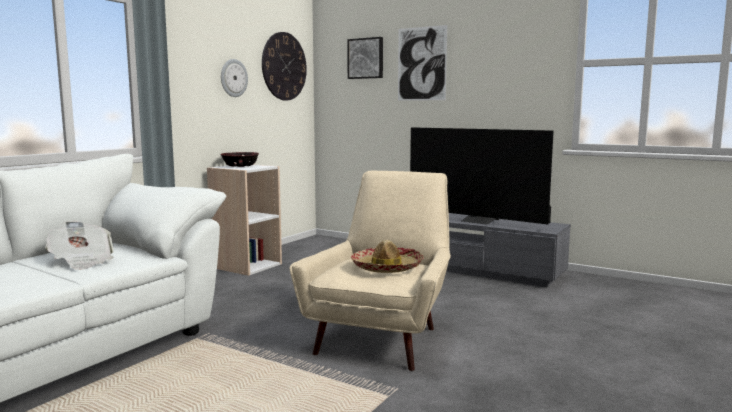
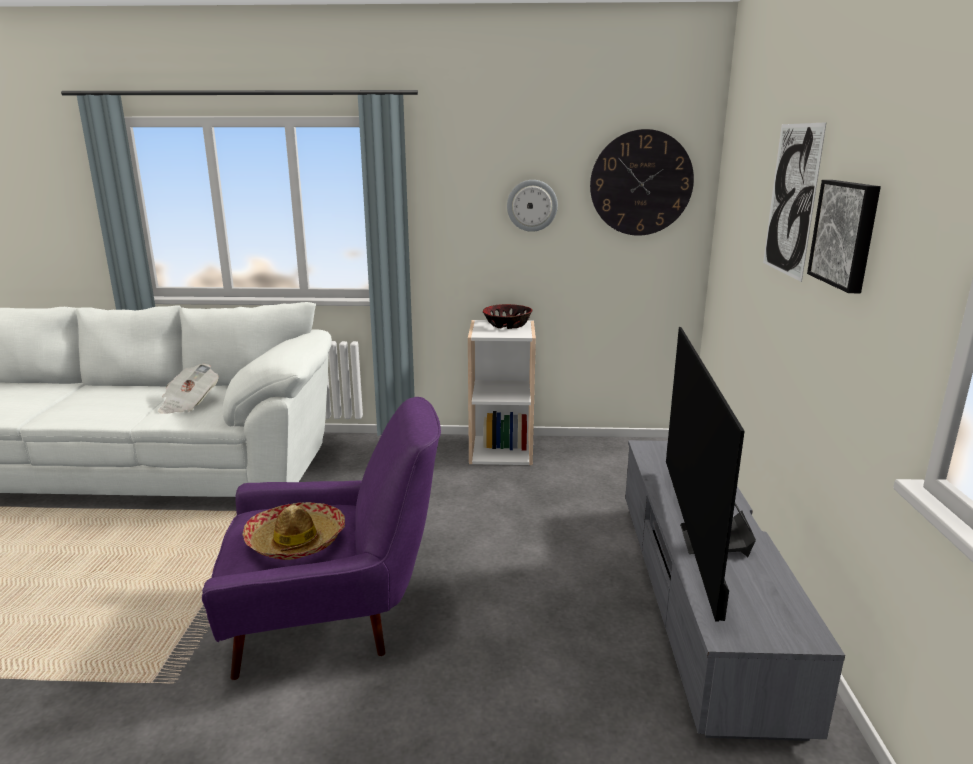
camera: 60 degrees right, 10 degrees up
beige armchair [289,170,451,371] -> purple armchair [202,397,441,680]
picture [347,37,383,79] -> picture moved to [807,180,881,293]

